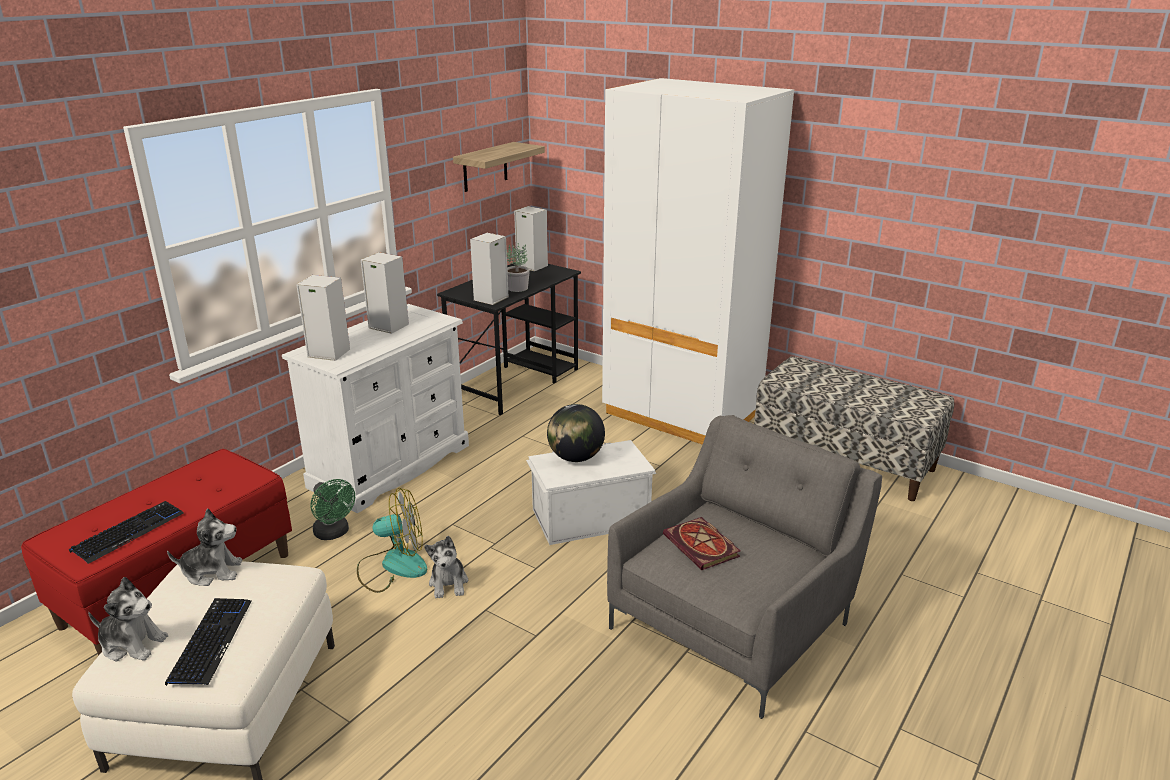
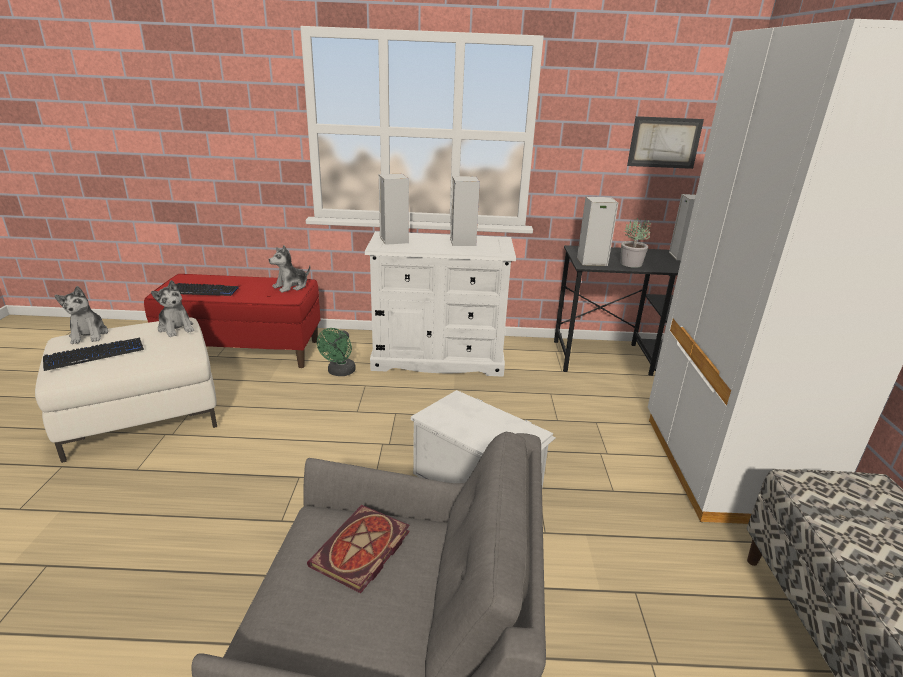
camera: 55 degrees right, 0 degrees up
fan [357,488,427,593] -> none
plush toy [424,536,468,599] -> plush toy moved to [269,245,310,292]
shelf [453,142,545,192] -> picture [627,116,704,169]
globe [547,404,605,462] -> none

